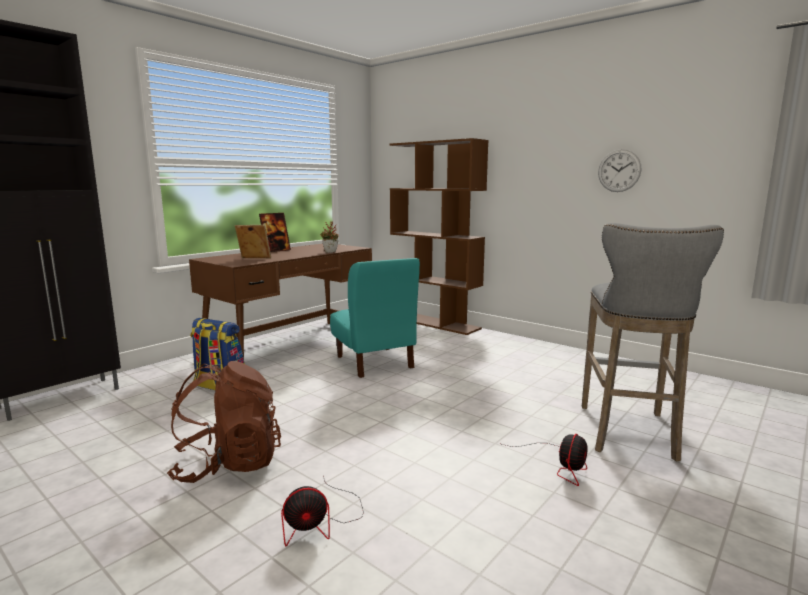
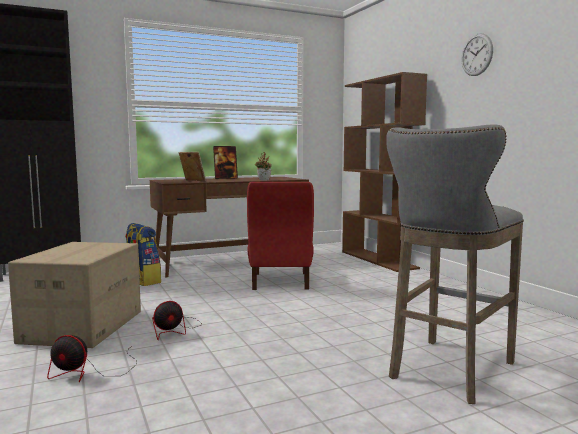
camera: 25 degrees right, 5 degrees down
brown backpack [167,361,281,483] -> cardboard box [8,242,141,348]
turquoise chair [330,258,420,378] -> red chair [247,182,314,290]
fan [502,434,588,486] -> fan moved to [152,301,201,340]
wall clock [598,149,641,192] -> wall clock moved to [461,33,493,76]

